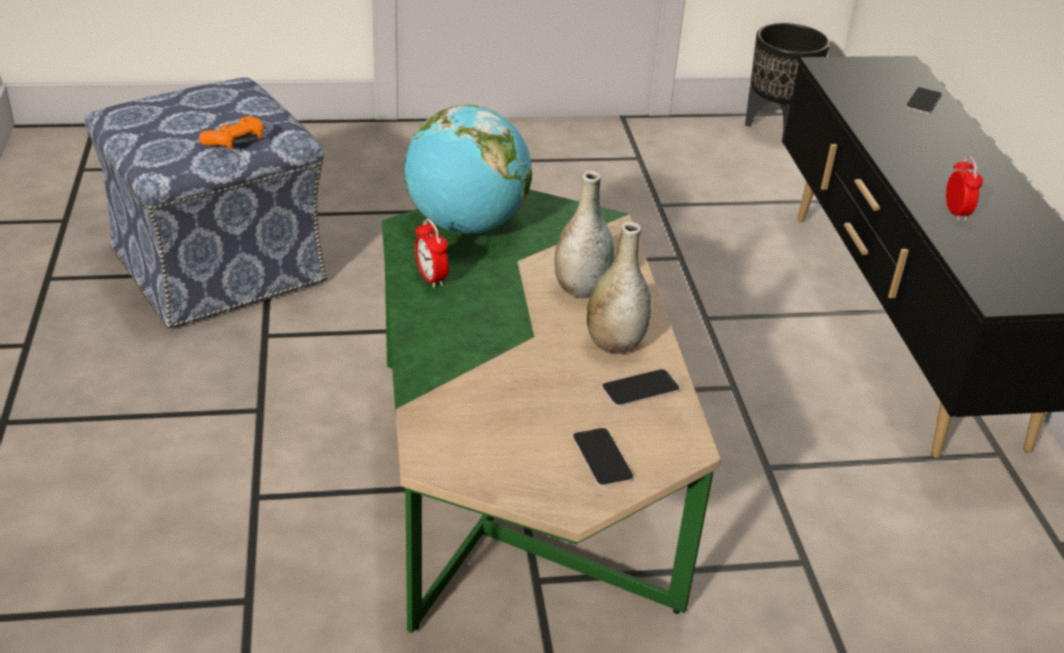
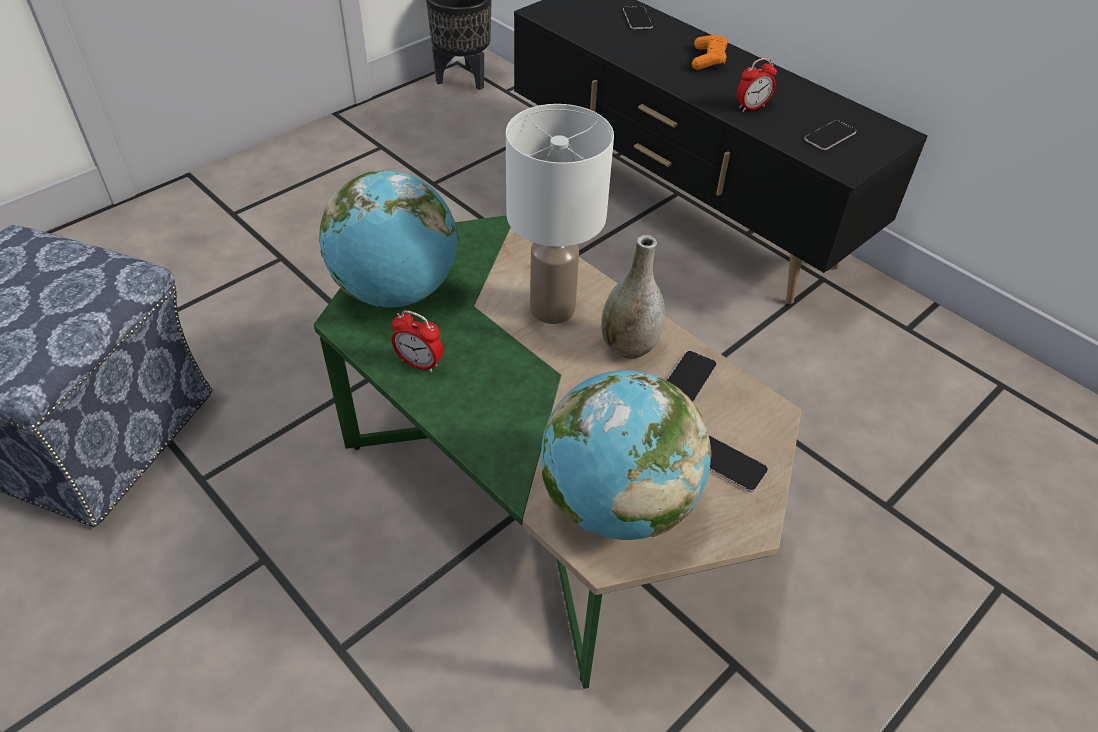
camera: 35 degrees left, 10 degrees up
orange game controller [199,116,264,149] -> orange game controller moved to [692,35,727,70]
grey vase [555,171,615,298] -> white table lamp [506,104,614,324]
alarm clock [946,156,983,221] -> alarm clock turned 105 degrees clockwise [737,58,777,112]
none -> globe [541,370,712,540]
none -> phone [804,120,856,150]

